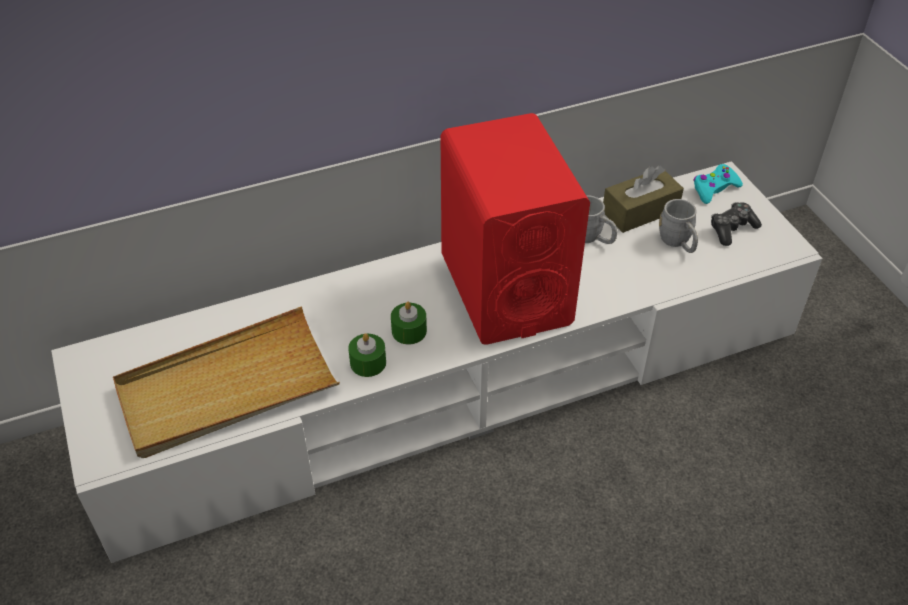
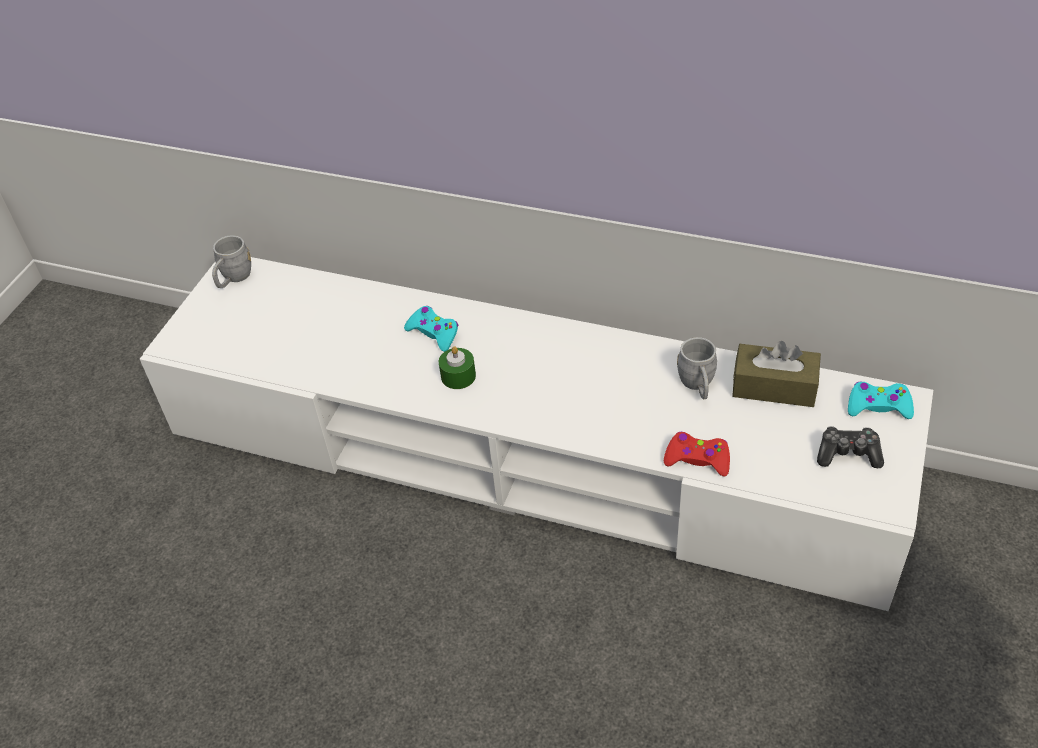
camera: 45 degrees right, 0 degrees up
beige tray [113,306,340,458] -> none
green candle [348,333,386,377] -> none
red speaker [441,113,590,345] -> none
grey mug [659,199,698,253] -> grey mug moved to [212,235,251,288]
none -> turquoise game controller [404,306,459,352]
none -> red game controller [664,432,730,476]

